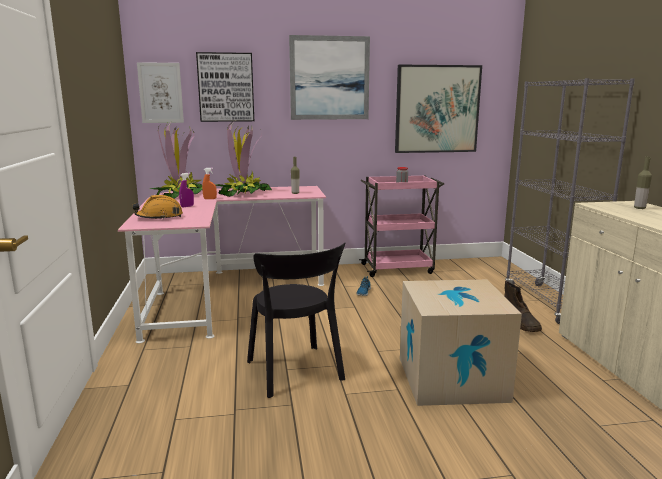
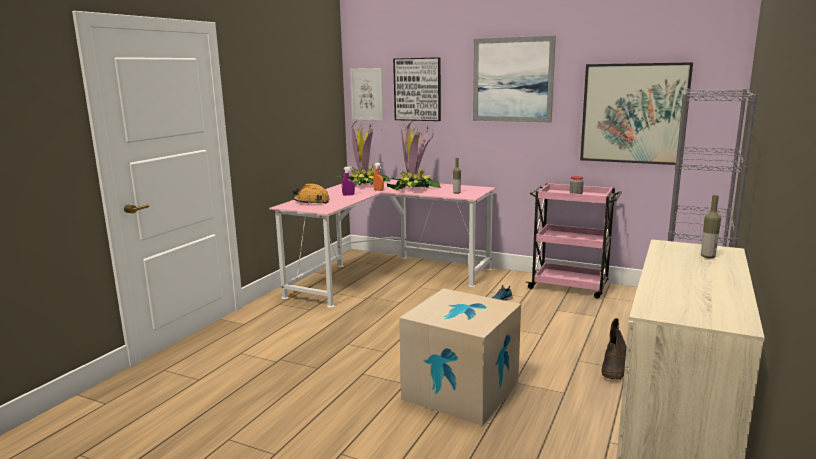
camera: 35 degrees right, 0 degrees up
black chair [247,243,345,398] -> none

